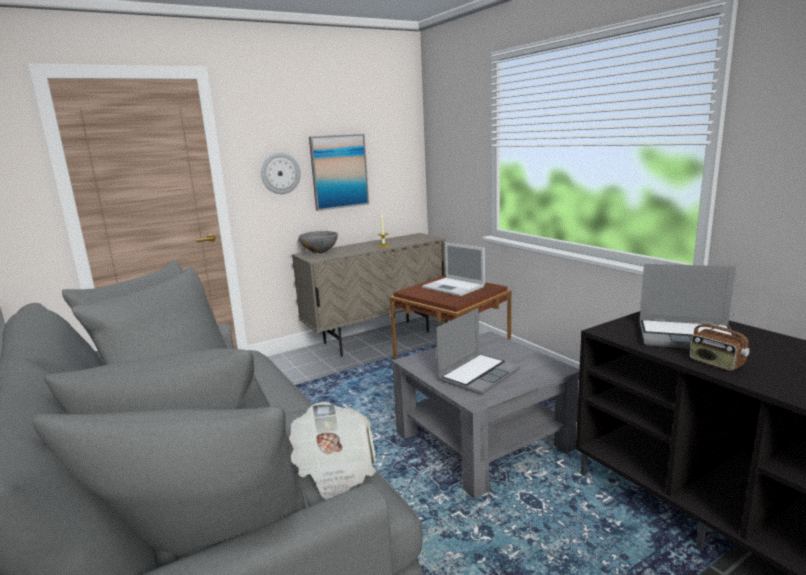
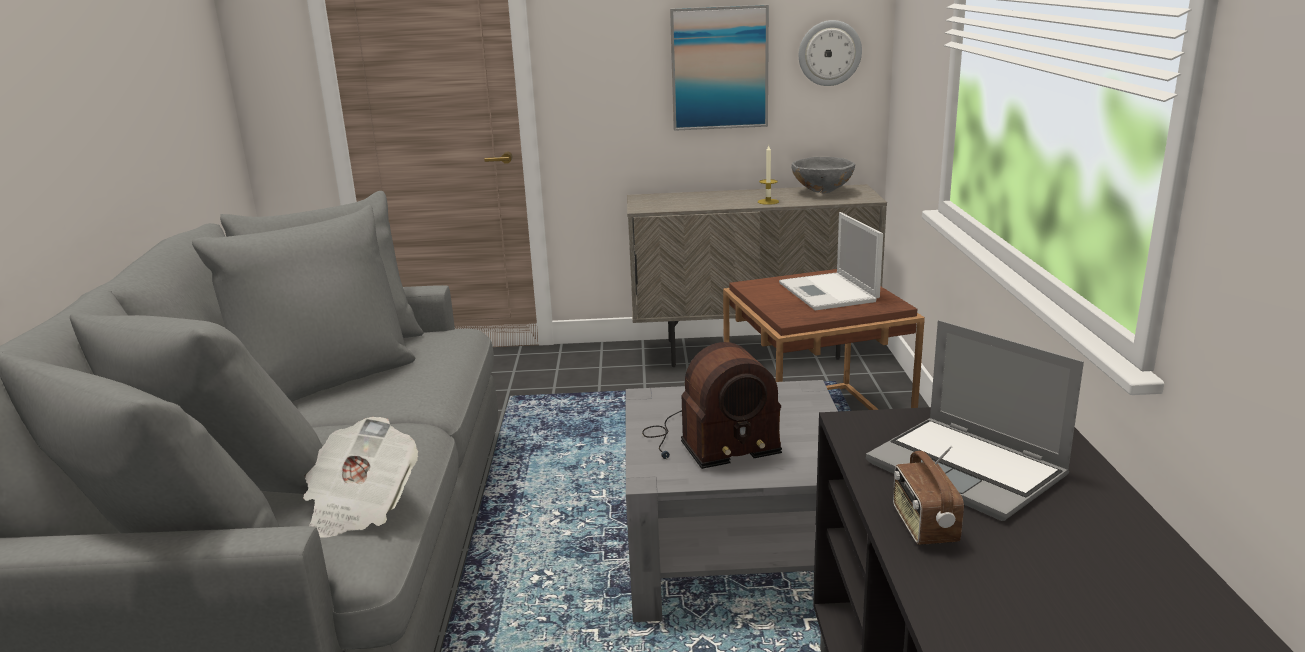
camera: 30 degrees right, 5 degrees up
wall clock [261,153,301,194] -> wall clock moved to [799,20,862,86]
grey bowl [298,231,338,253] -> grey bowl moved to [792,157,855,193]
laptop [436,308,521,395] -> radio [642,342,782,469]

